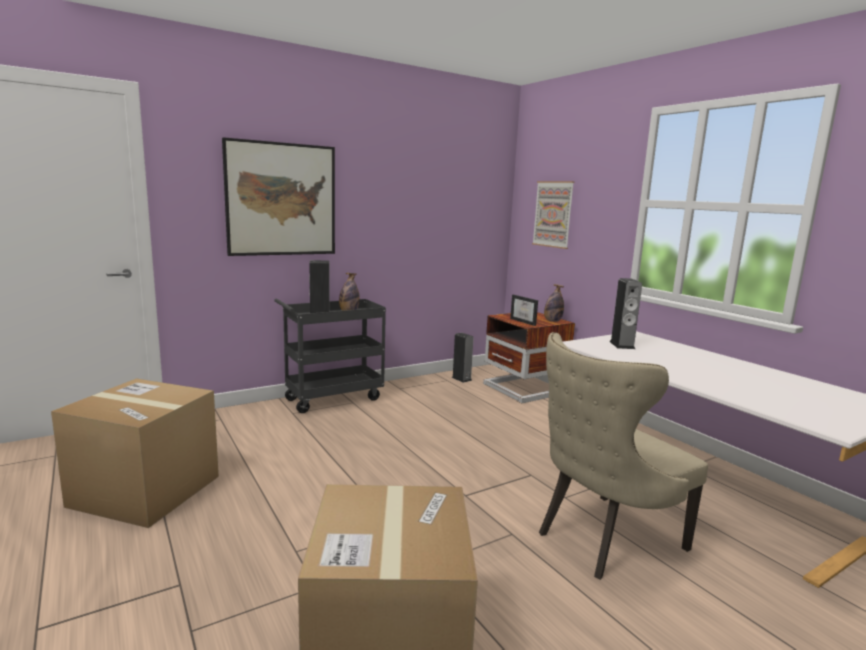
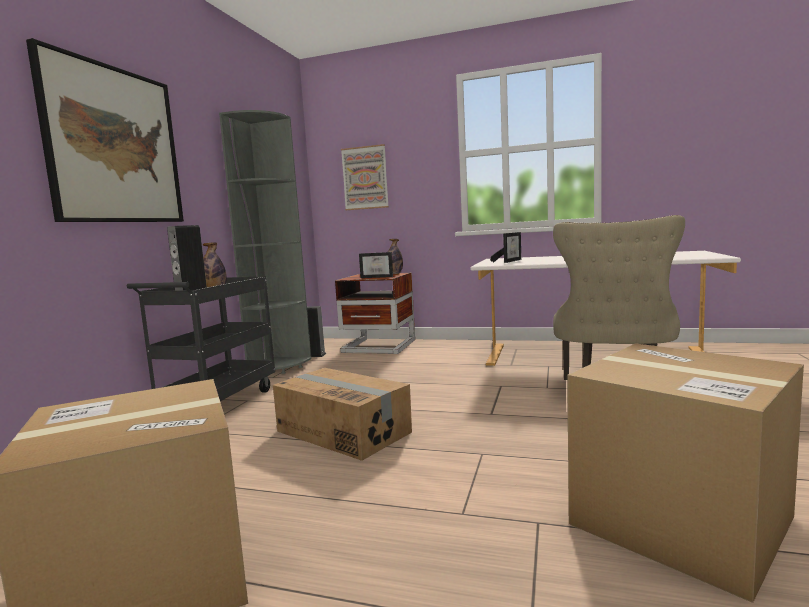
camera: 40 degrees left, 5 degrees down
speaker [609,278,642,349] -> picture frame [490,232,521,263]
none -> grey bookcase [219,110,311,374]
none -> cardboard box [273,368,412,461]

